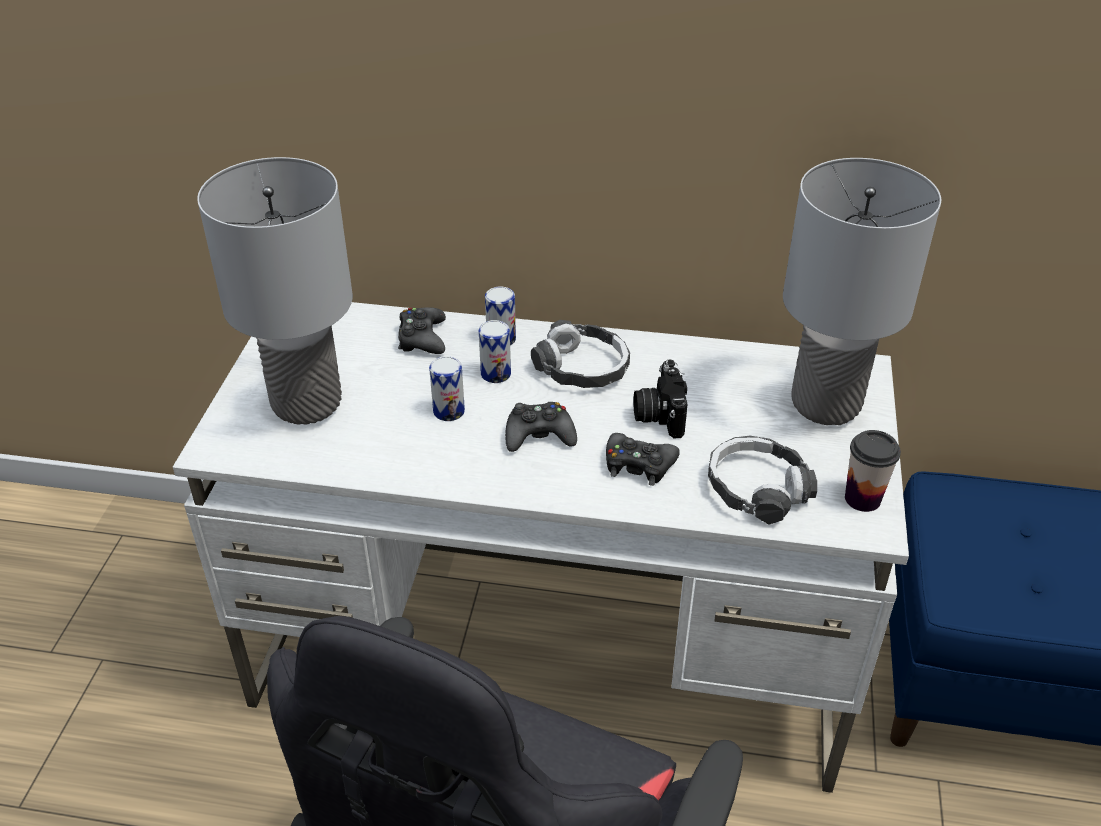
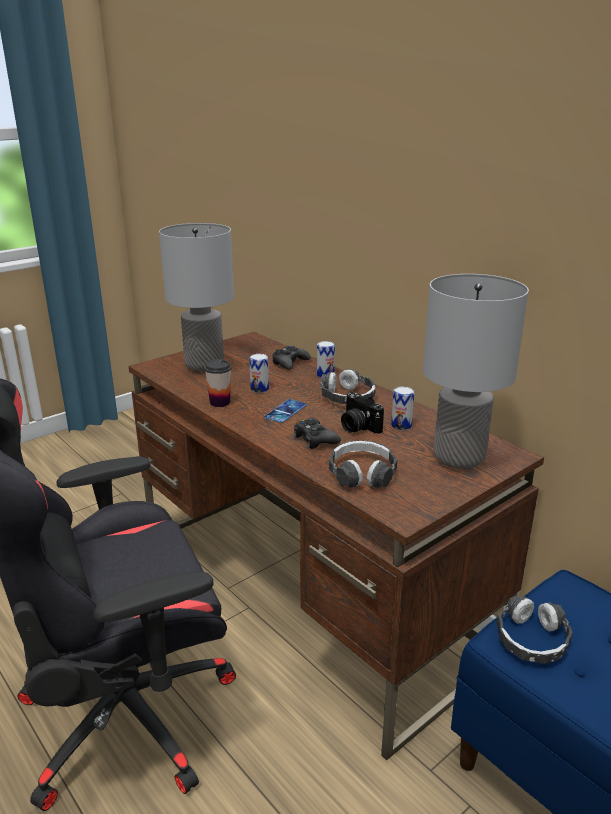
camera: 40 degrees right, 15 degrees down
white desk [173,302,909,793] -> brown desk [128,332,544,760]
can [479,320,511,383] -> can moved to [391,387,414,430]
black game controller [505,402,577,452] -> phone [264,399,307,423]
camera [633,360,688,438] -> camera turned 75 degrees counterclockwise [341,392,384,434]
cup [845,430,901,512] -> cup moved to [204,359,232,407]
none -> headphones [496,595,573,664]

